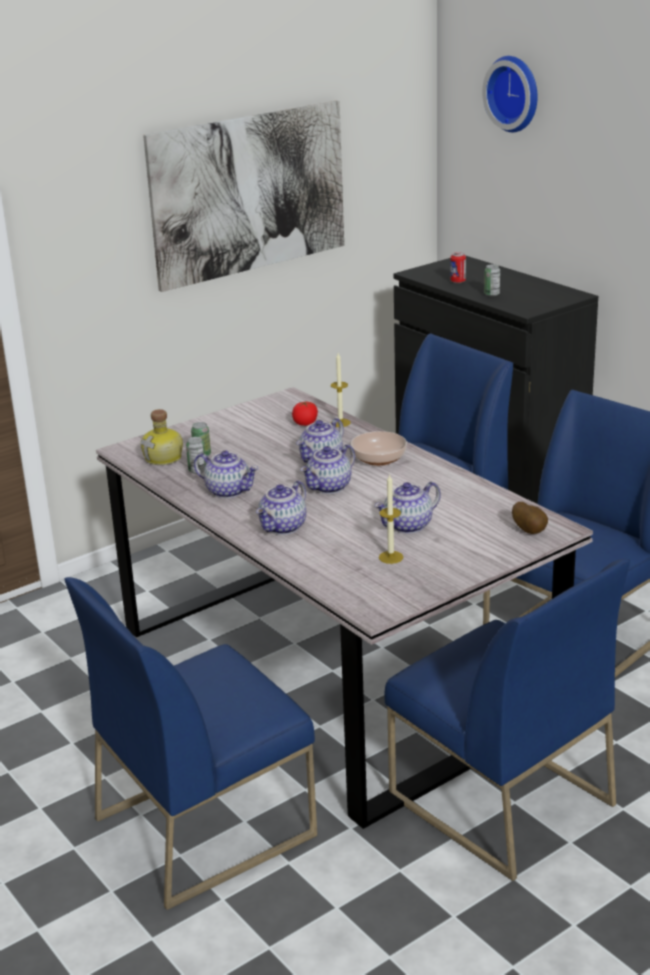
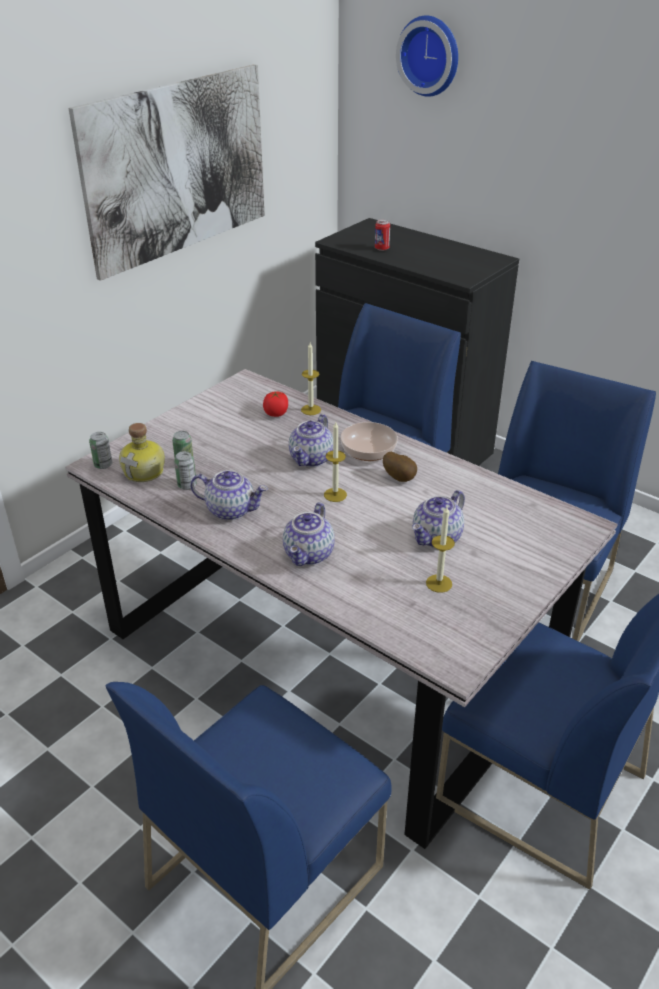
camera: 15 degrees left, 10 degrees up
teapot [300,444,355,494] -> candle [324,422,347,502]
can [484,264,500,296] -> can moved to [89,432,112,469]
potato [512,502,548,534] -> potato moved to [383,452,417,482]

